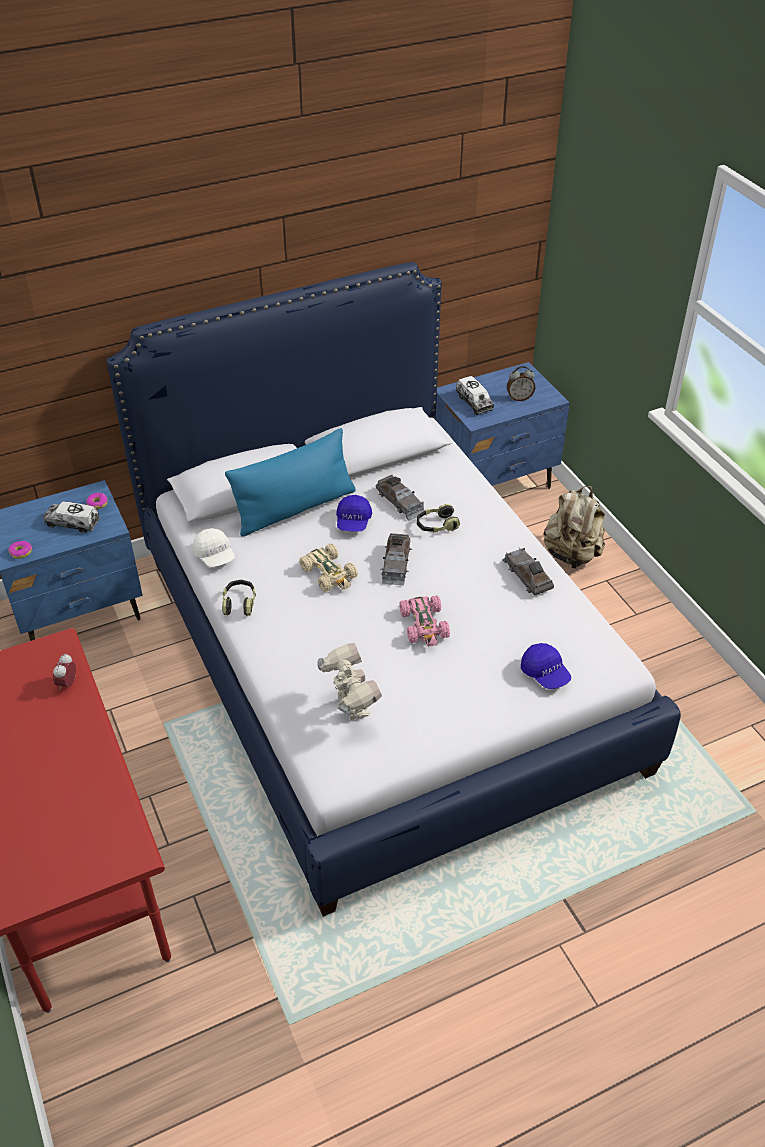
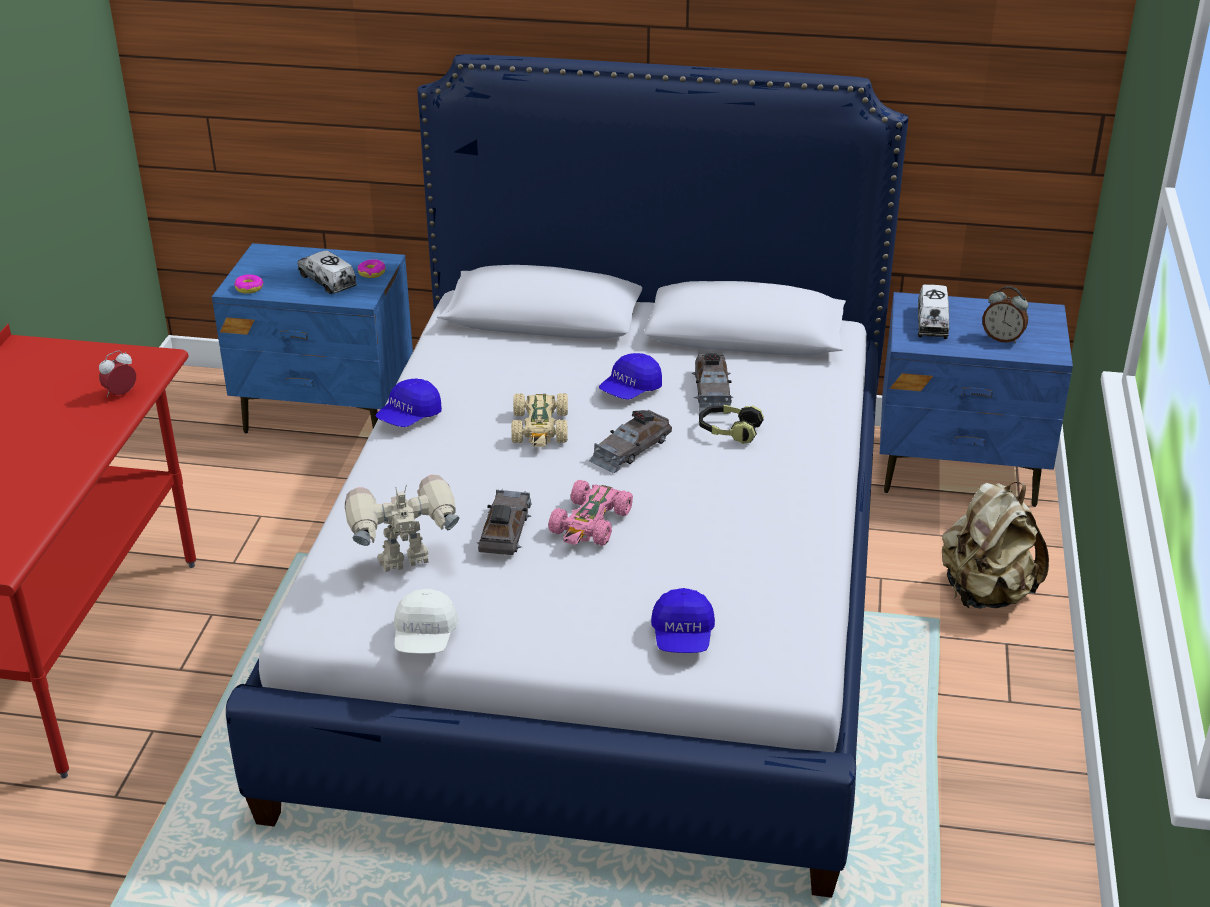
camera: 35 degrees right, 10 degrees down
white cap [193,528,235,567] -> white cap moved to [394,589,459,654]
headphones [222,580,256,616] -> blue cap [376,379,442,427]
blue pillow [225,428,356,537] -> none
toy robot [317,643,382,720] -> toy robot turned 120 degrees counterclockwise [345,475,459,572]
grey toy car [502,548,554,595] -> grey toy car moved to [477,489,532,555]

